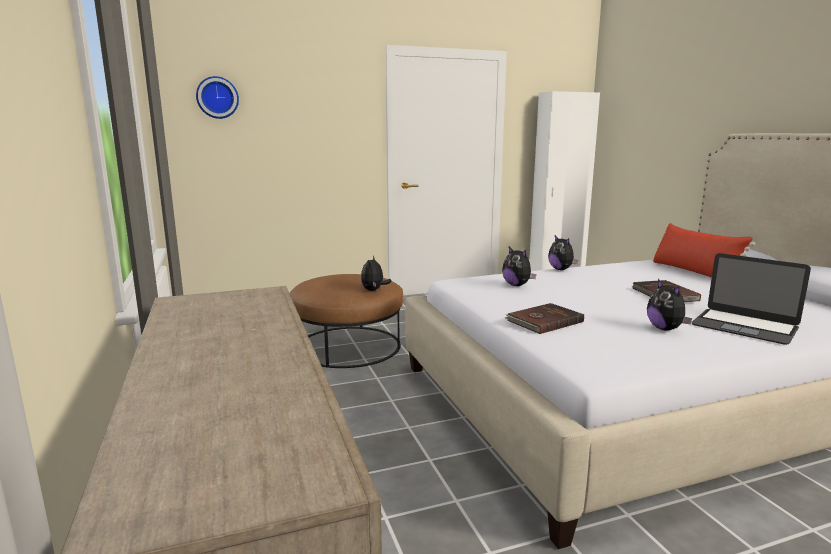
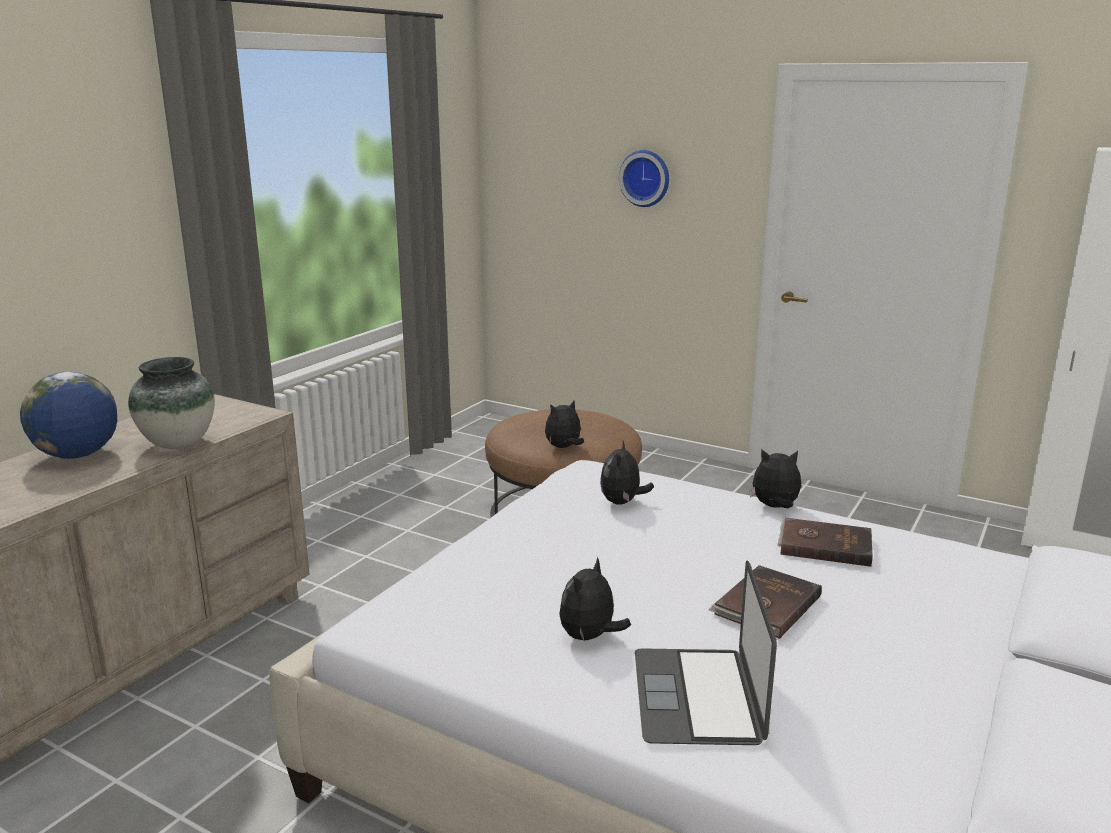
camera: 50 degrees right, 5 degrees up
wall clock [196,76,239,119] -> wall clock moved to [619,150,669,207]
brown book [505,303,584,334] -> brown book moved to [778,518,873,567]
plush toy [548,235,578,270] -> plush toy turned 75 degrees clockwise [749,449,801,508]
red pillow [652,223,755,278] -> none
none -> globe [20,372,117,459]
none -> vase [128,357,215,449]

